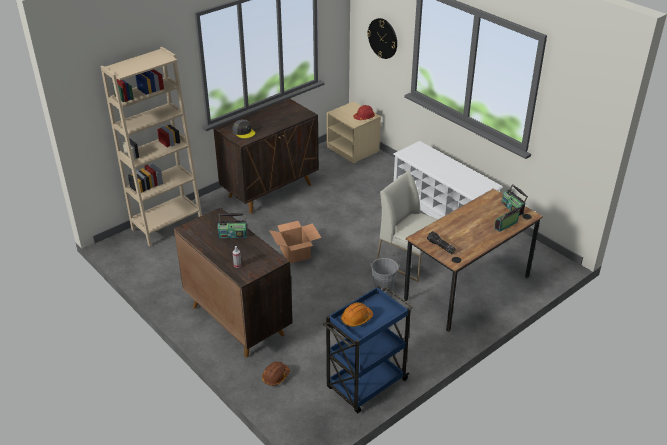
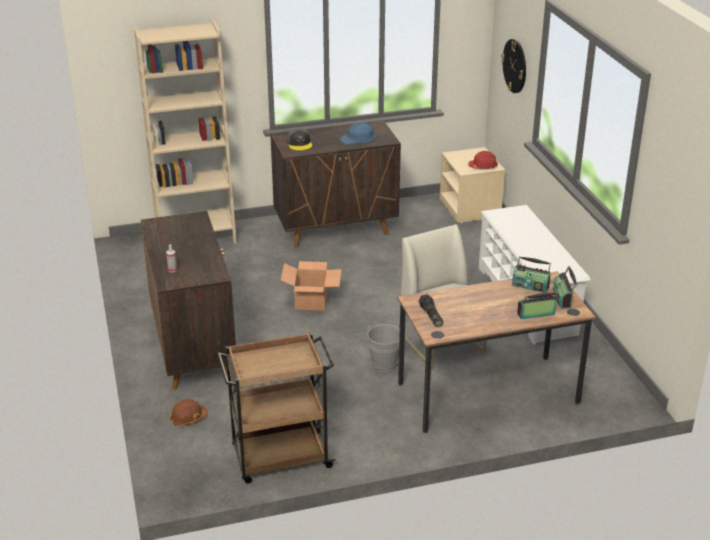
camera: 25 degrees right, 5 degrees down
radio [218,213,247,238] -> radio moved to [512,256,551,293]
blue cart [323,286,413,413] -> brown cart [217,333,336,484]
orange hard hat [341,302,373,327] -> none
none -> blue hard hat [339,122,375,144]

